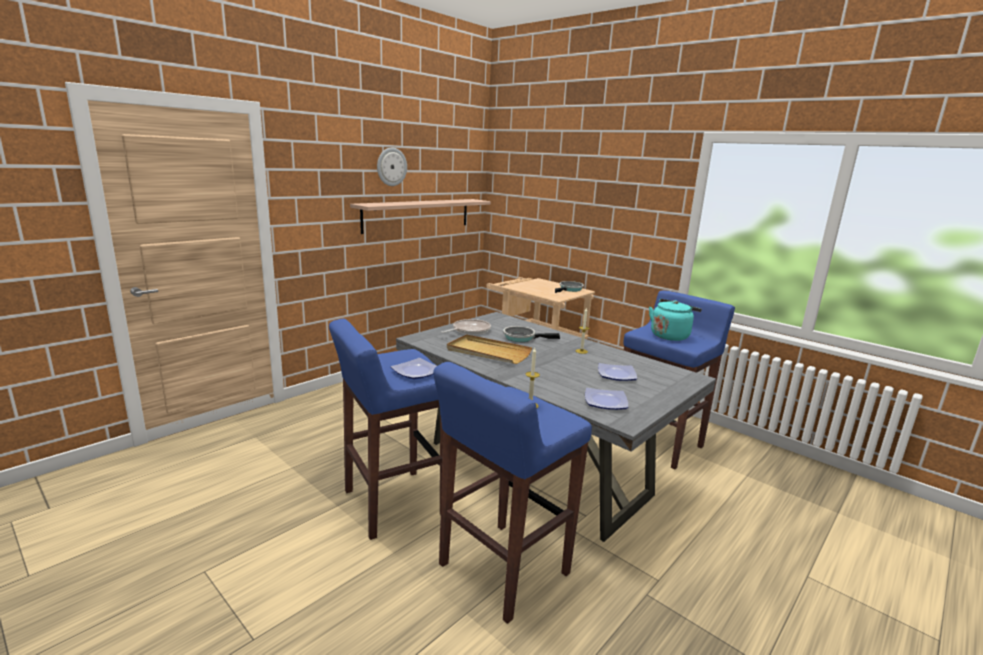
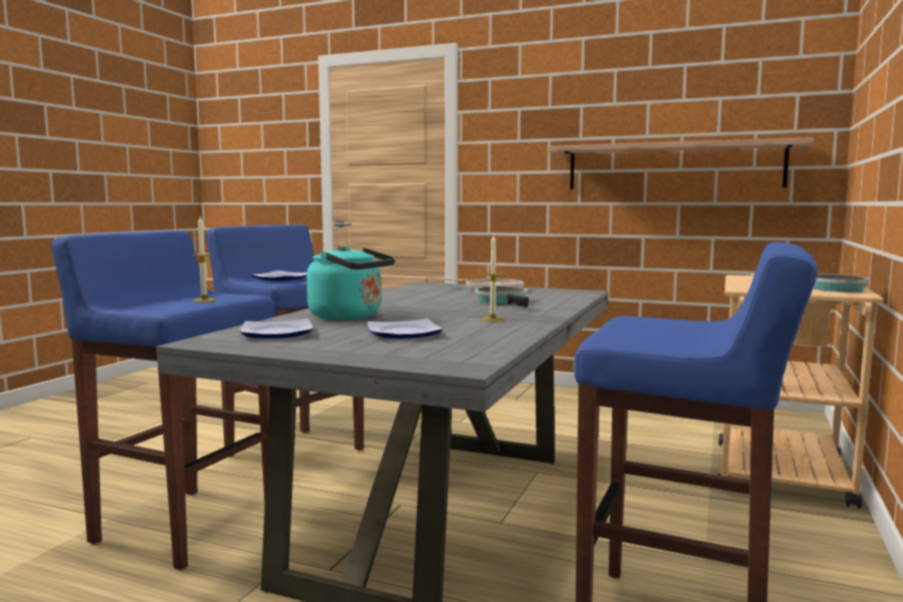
camera: 70 degrees right, 10 degrees down
wall clock [377,148,407,186] -> none
beige tray [447,334,532,364] -> none
turquoise kettle [649,299,702,341] -> turquoise kettle moved to [307,245,395,320]

